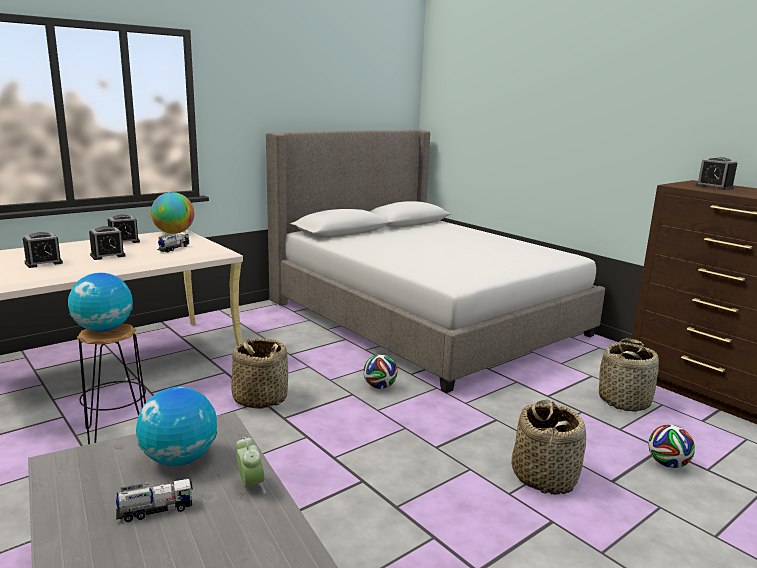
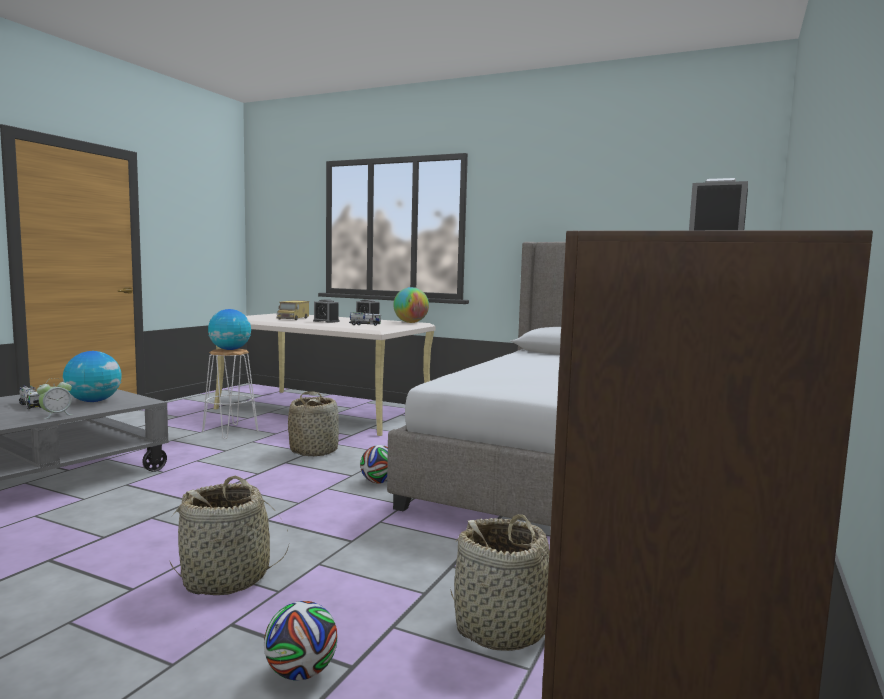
camera: 65 degrees right, 10 degrees down
alarm clock [23,232,63,268] -> toy truck [277,300,310,320]
black stool [77,323,146,444] -> white stool [202,349,258,439]

